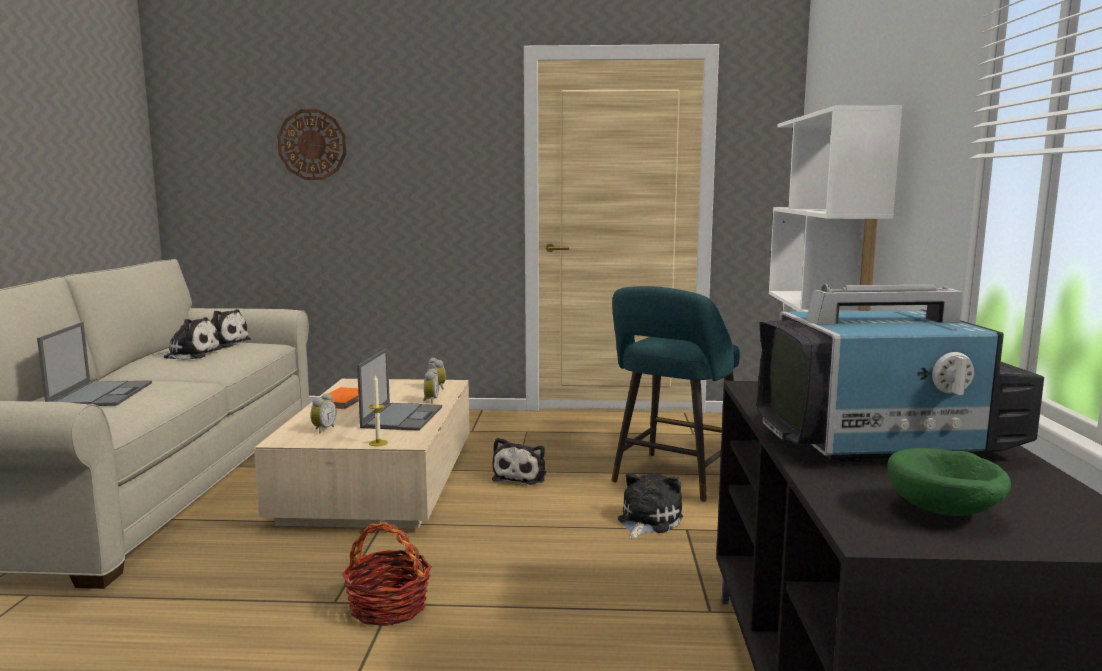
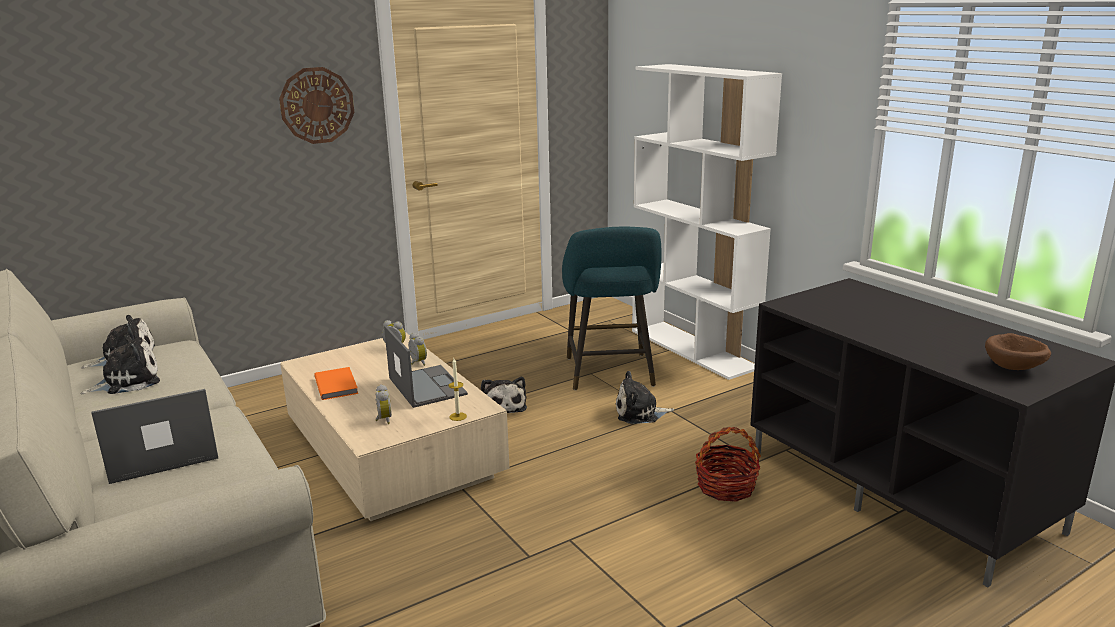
camera: 35 degrees left, 10 degrees up
laptop [37,322,152,406] -> laptop turned 75 degrees counterclockwise [91,389,218,484]
wall clock [277,109,346,180] -> wall clock moved to [279,67,354,144]
basket [342,521,431,626] -> basket moved to [695,427,761,502]
plush toy [618,473,683,539] -> plush toy turned 90 degrees counterclockwise [616,371,674,424]
television [757,284,1044,461] -> none
green bowl [888,448,1011,516] -> brown bowl [985,333,1051,370]

